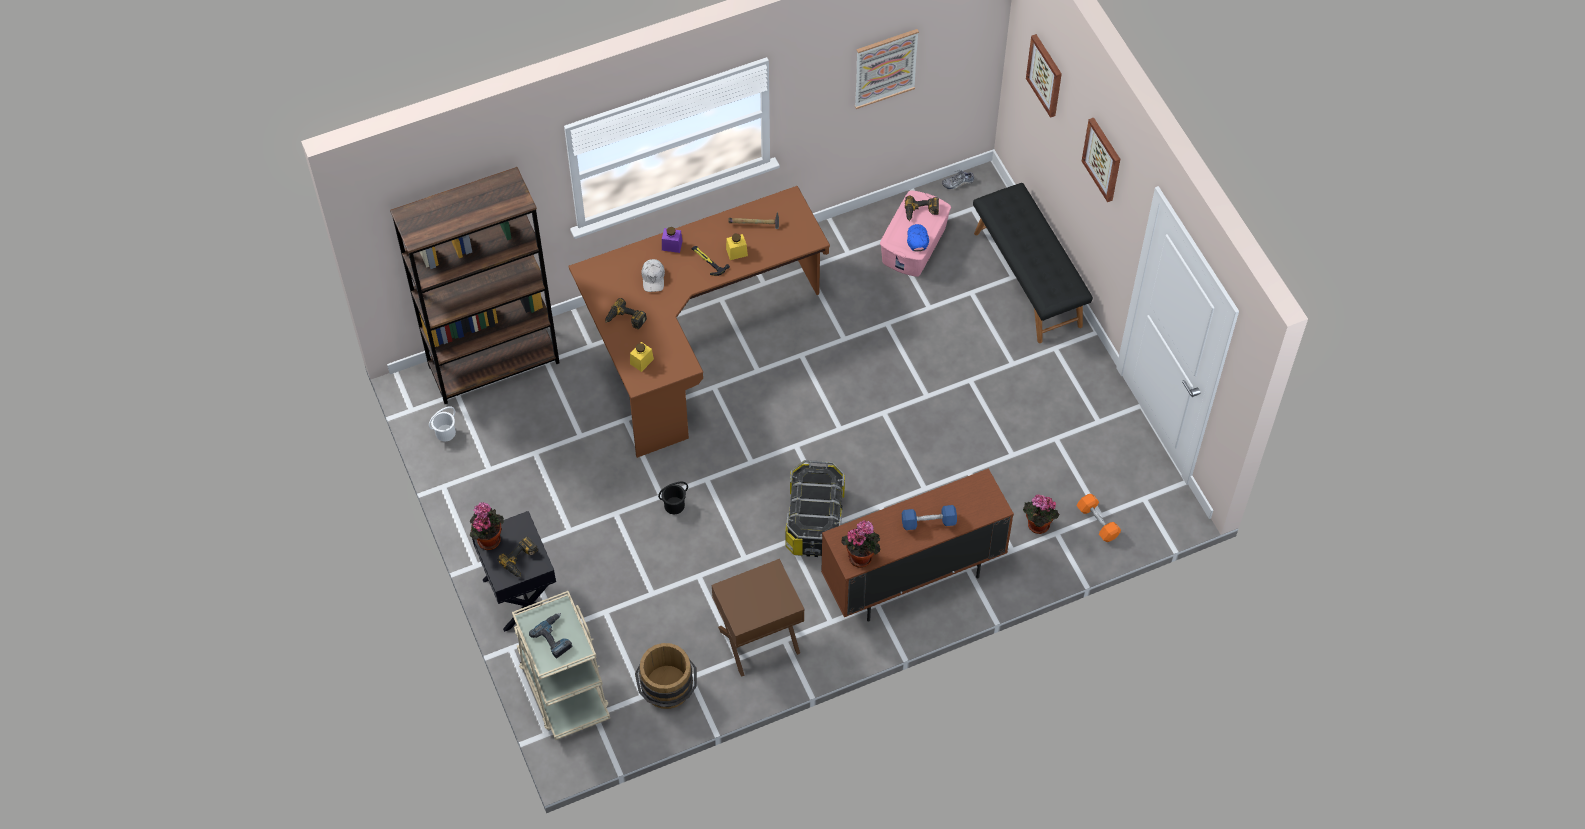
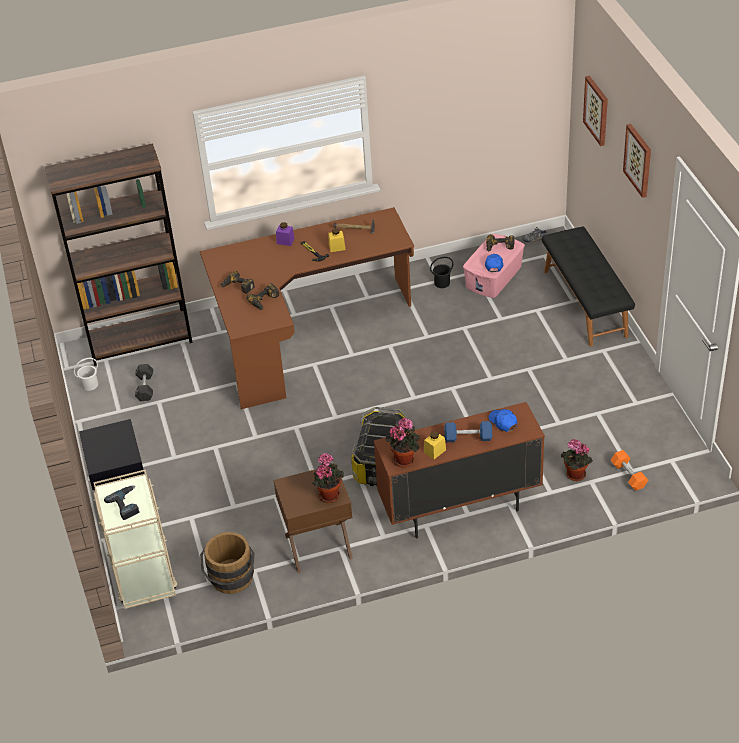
camera: 10 degrees right, 15 degrees down
potted plant [470,502,504,550] -> potted plant moved to [312,453,344,503]
power drill [497,536,538,577] -> power drill moved to [246,283,279,310]
yellow jar [630,342,654,372] -> yellow jar moved to [424,431,446,459]
white cap [641,259,665,292] -> none
black bucket [658,482,688,514] -> black bucket moved to [430,257,453,288]
picture [855,29,919,109] -> none
none -> black dumbbell [135,364,153,401]
none -> blue cap [488,409,517,432]

